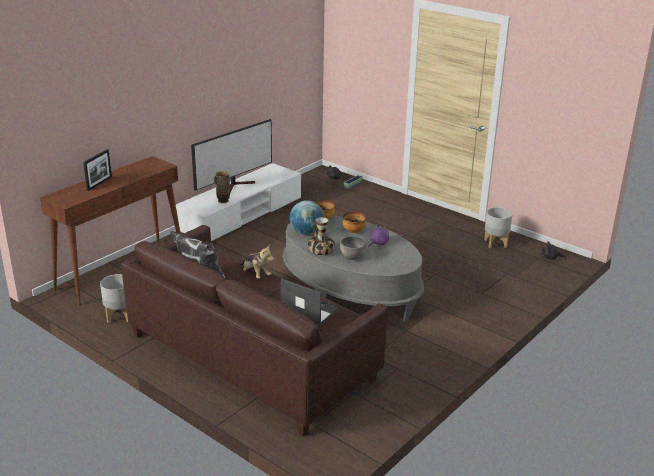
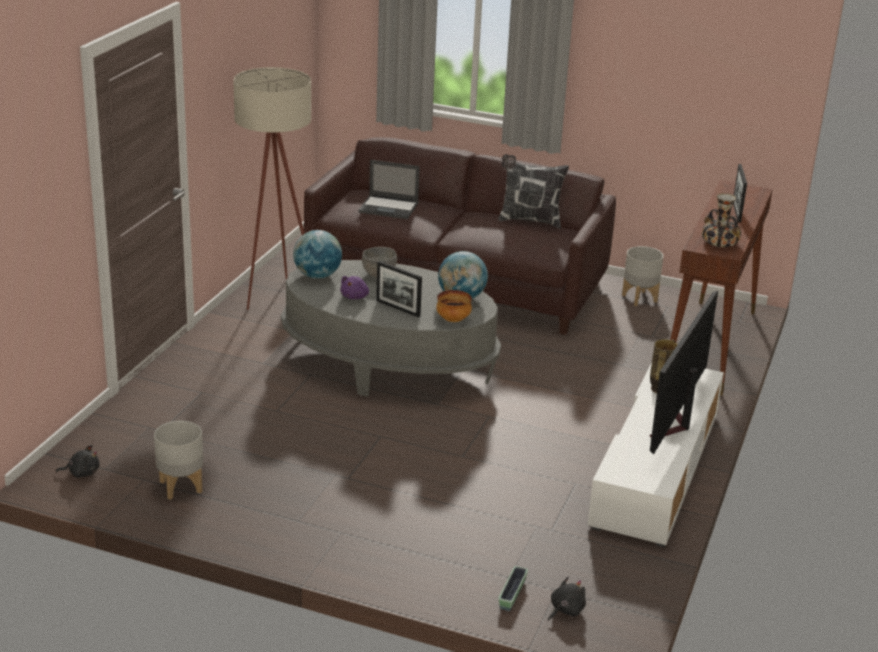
camera: 160 degrees right, 0 degrees up
plush toy [239,246,274,279] -> none
vase [308,217,335,255] -> vase moved to [702,193,741,247]
bowl [343,212,366,233] -> picture frame [376,261,422,317]
none -> beige floor lamp [233,67,311,310]
none -> globe [293,230,342,279]

